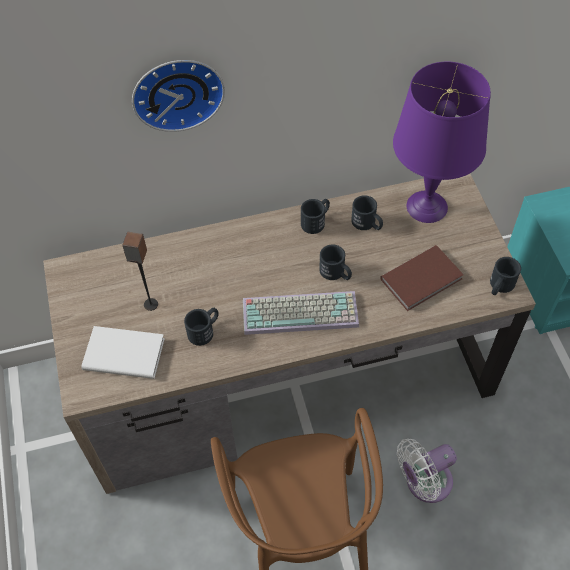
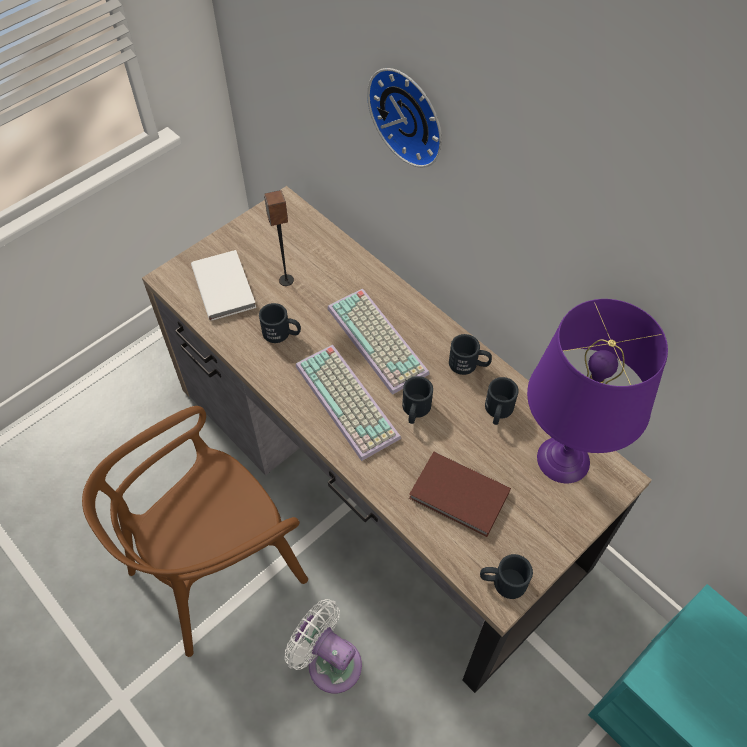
camera: 60 degrees right, 0 degrees up
none -> keyboard [327,289,430,395]

